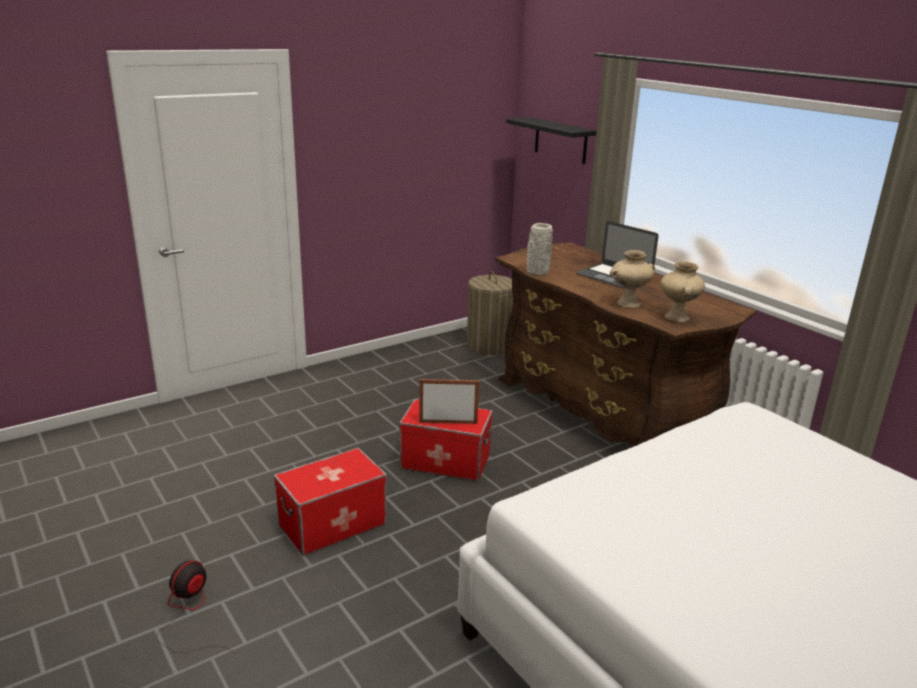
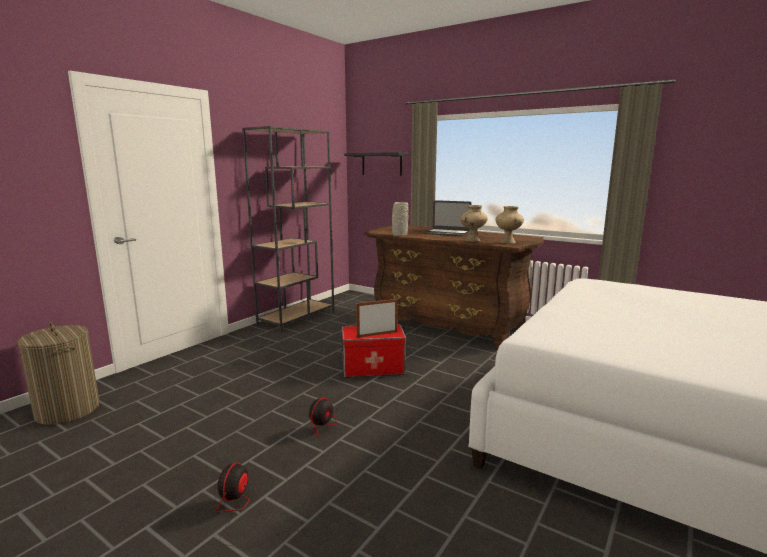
camera: 20 degrees left, 10 degrees down
storage box [274,448,387,556] -> fan [289,398,338,437]
laundry basket [467,271,513,355] -> laundry basket moved to [18,322,100,425]
none -> bookcase [242,126,334,332]

